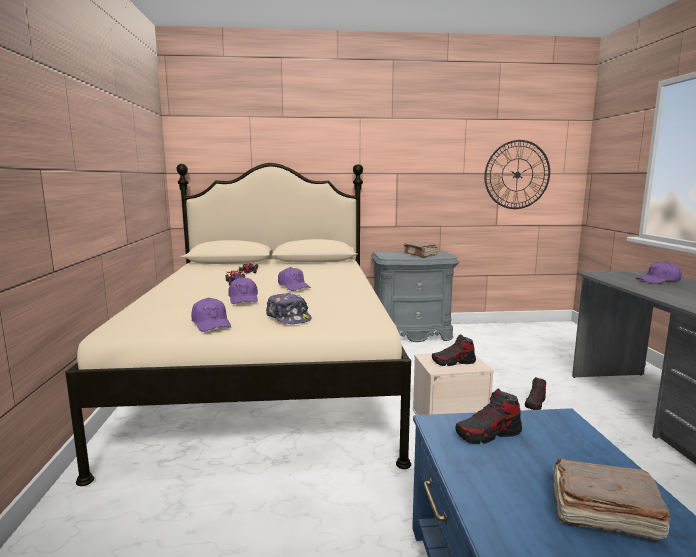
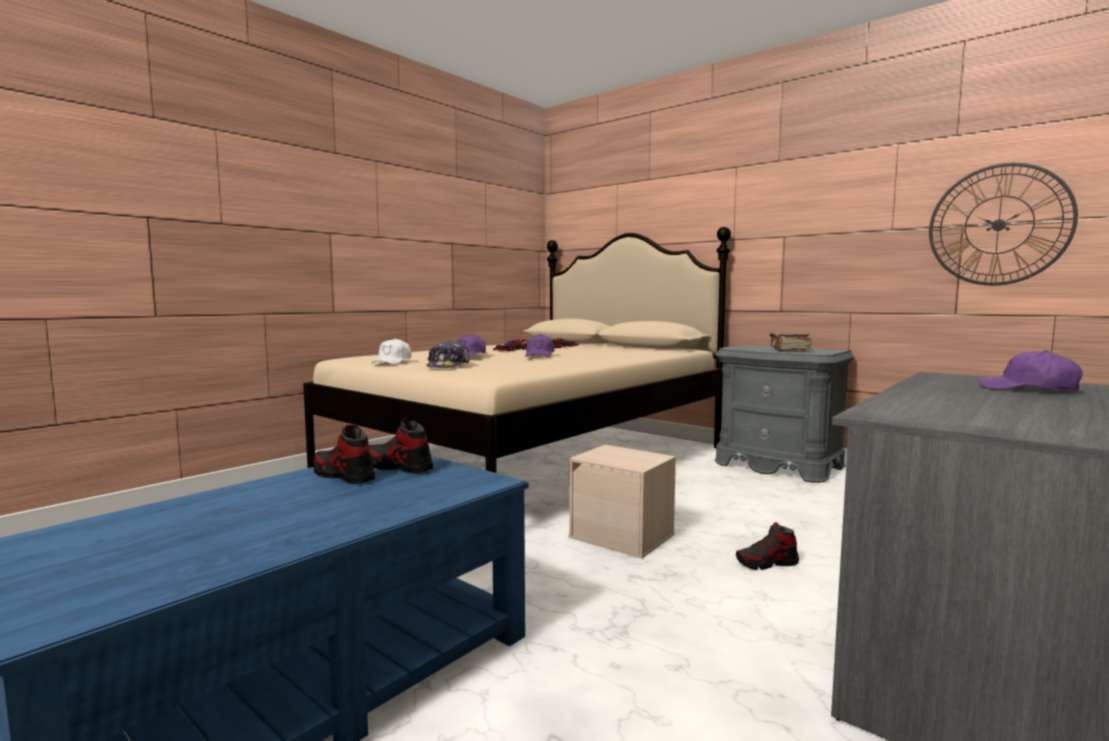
camera: 45 degrees right, 5 degrees down
purple cap [191,297,231,332] -> white cap [371,338,411,364]
shoe [432,334,476,366] -> shoe moved to [314,425,375,484]
brown book [553,458,671,541] -> none

